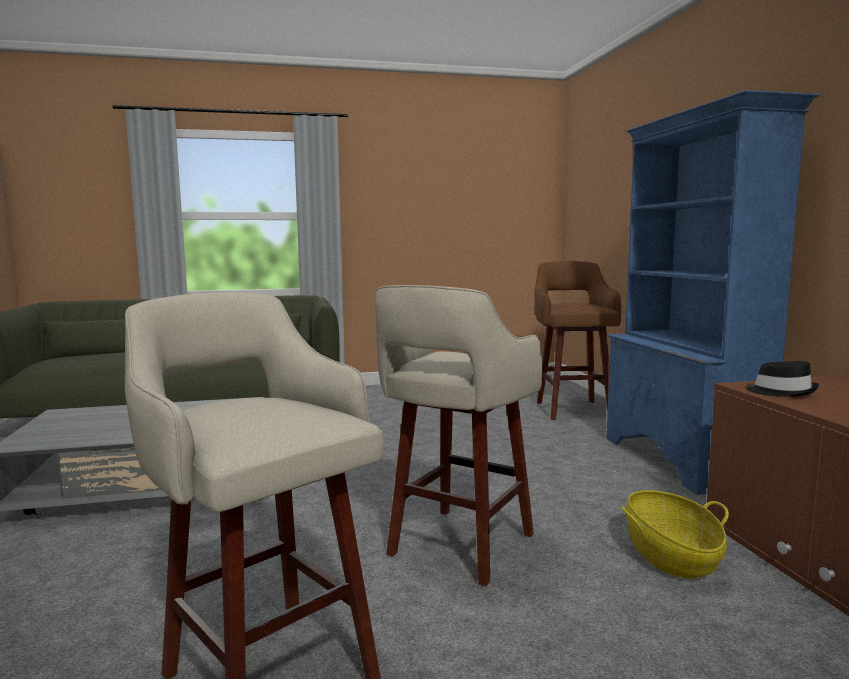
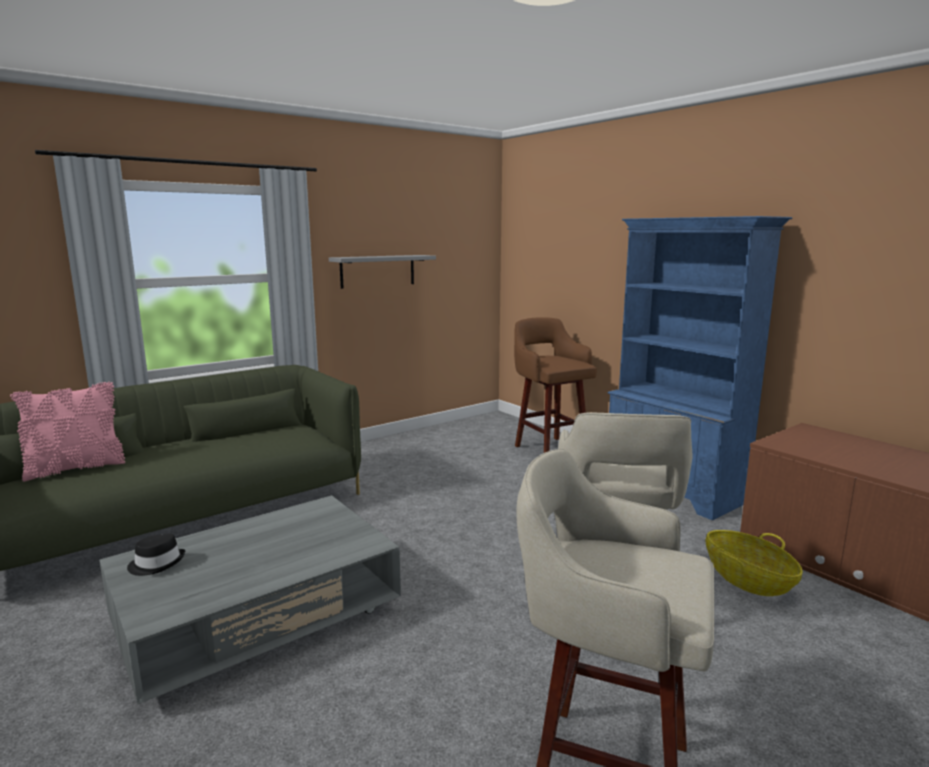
camera: 25 degrees left, 5 degrees up
black hat [746,361,819,397] -> black hat moved to [127,533,185,576]
none -> pink pillow [10,381,125,482]
none -> grey shelf [329,255,436,289]

